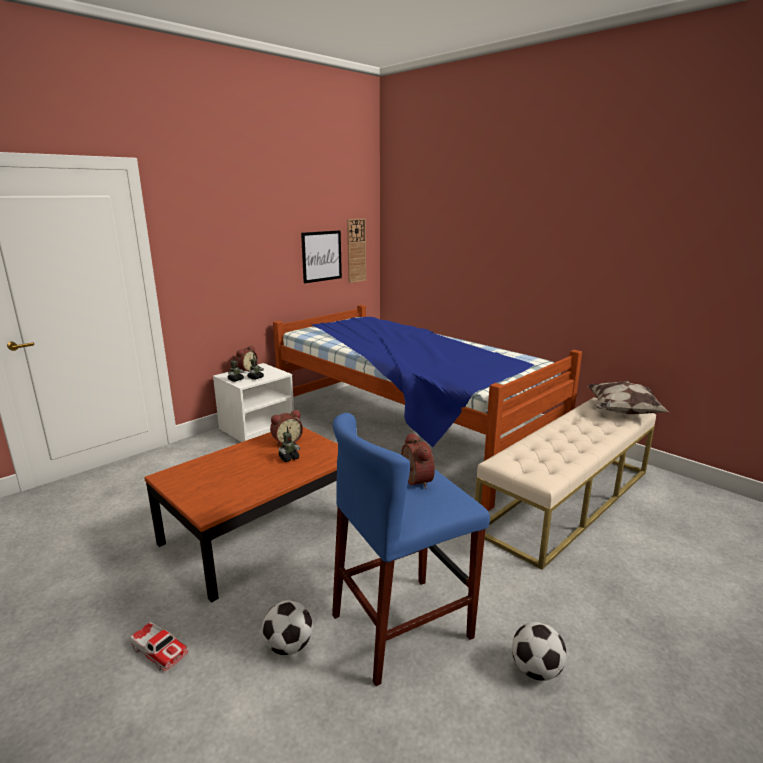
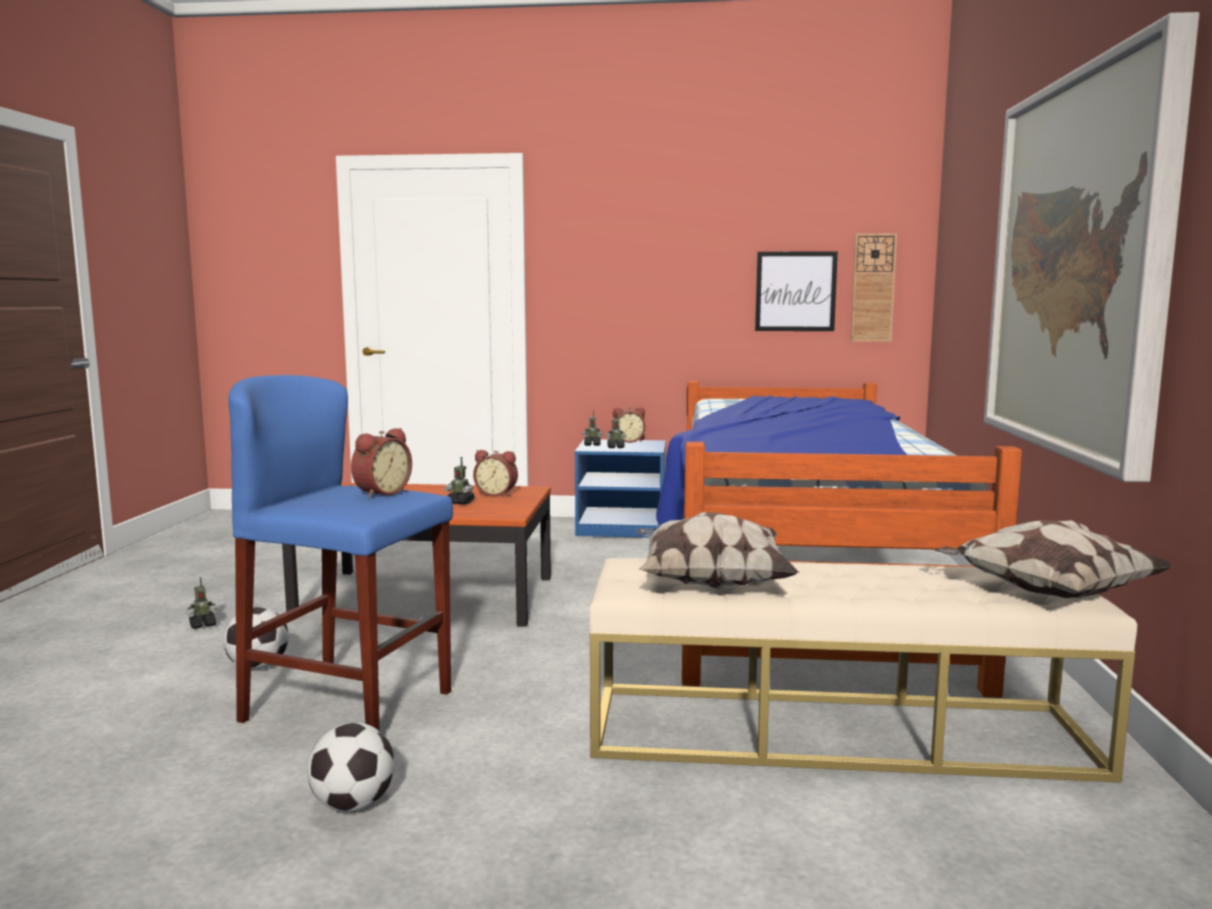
camera: 50 degrees right, 10 degrees down
toy car [130,622,189,671] -> toy robot [186,577,218,629]
white nightstand [213,363,294,442] -> blue nightstand [575,439,666,538]
none -> pillow [637,512,799,589]
none -> picture [984,12,1199,482]

